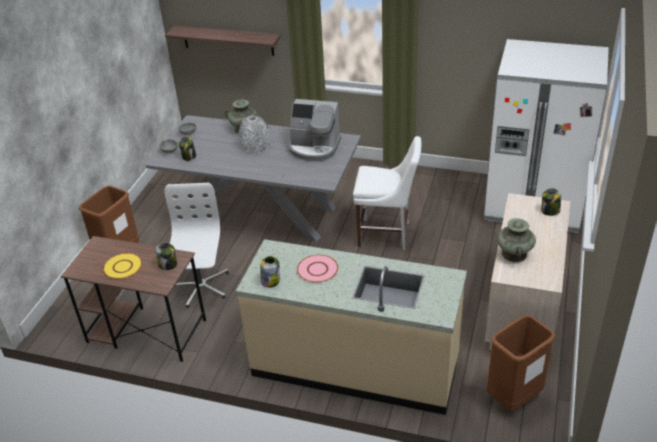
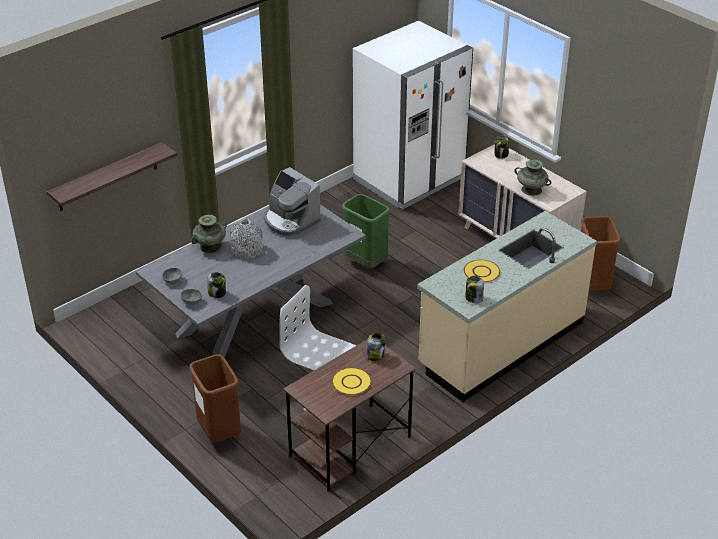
camera: 60 degrees left, 0 degrees up
coffee machine [288,99,341,161] -> coffee machine turned 90 degrees clockwise [264,167,321,237]
pink plate [297,255,338,283] -> yellow plate [464,259,500,283]
white chair [353,136,421,250] -> green trash can [342,194,390,268]

